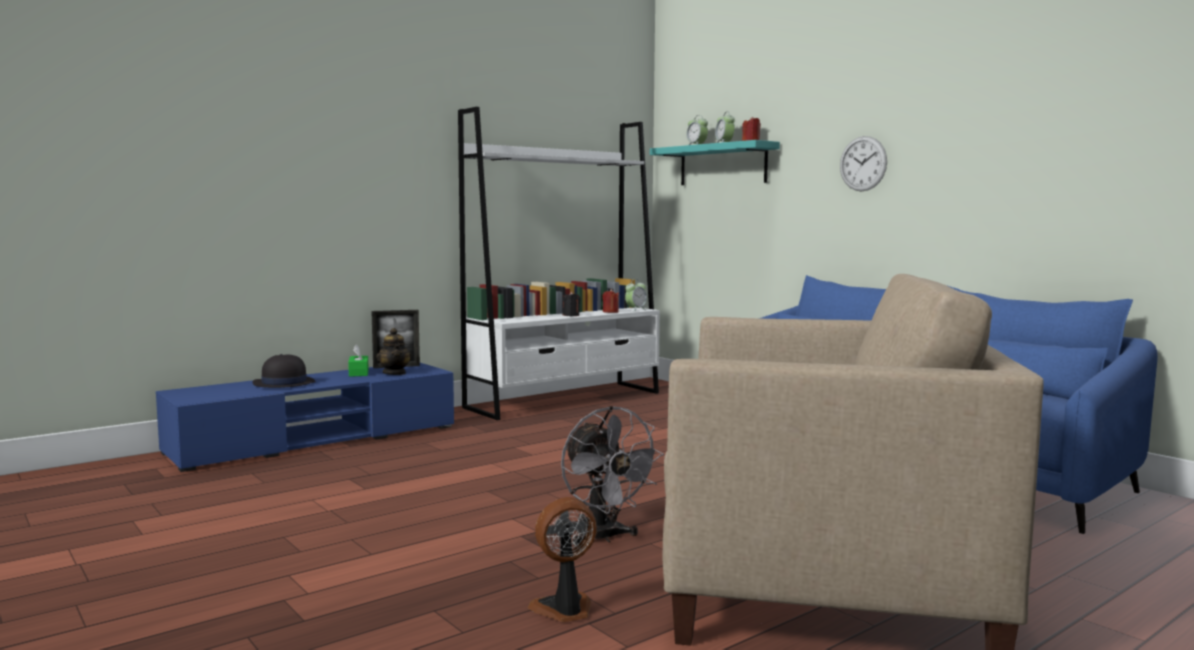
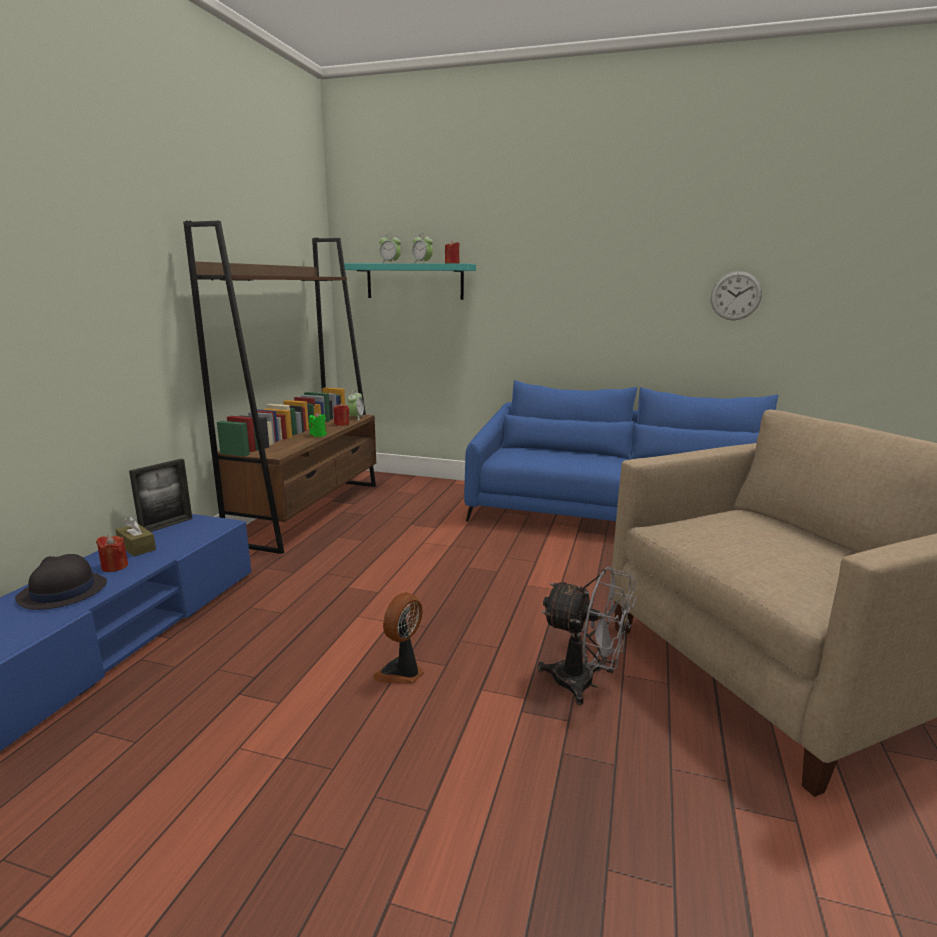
camera: 35 degrees left, 10 degrees up
green tissue box [348,344,369,377] -> brown tissue box [116,516,156,556]
teapot [376,328,412,375] -> none
white bookcase [458,107,660,421] -> brown bookcase [183,221,376,554]
fan [528,497,597,622] -> fan moved to [373,593,425,683]
black candle [562,292,580,316] -> green candle [309,412,327,437]
wall clock [840,136,887,191] -> wall clock moved to [711,271,762,320]
none -> red candle [96,535,128,572]

